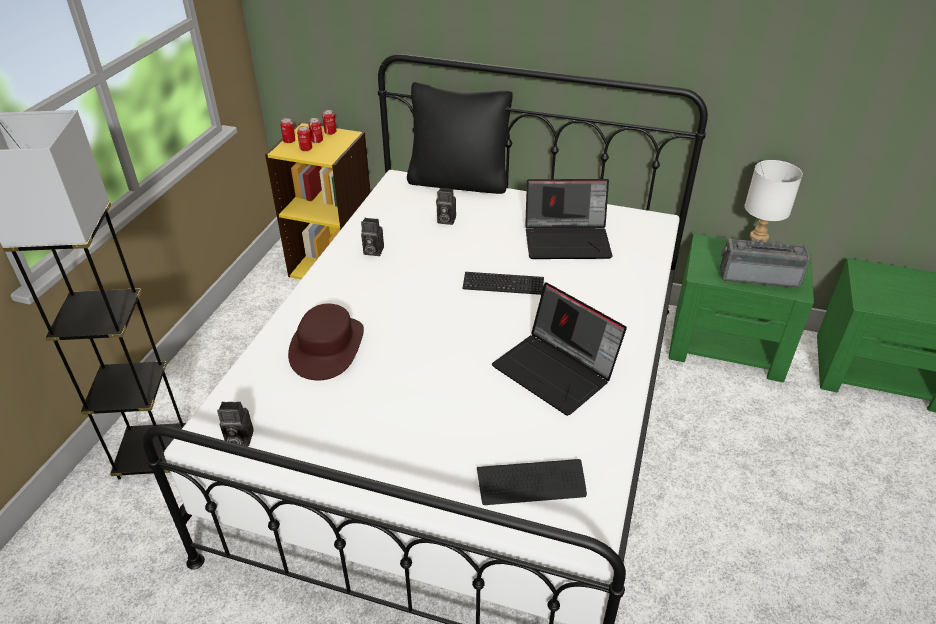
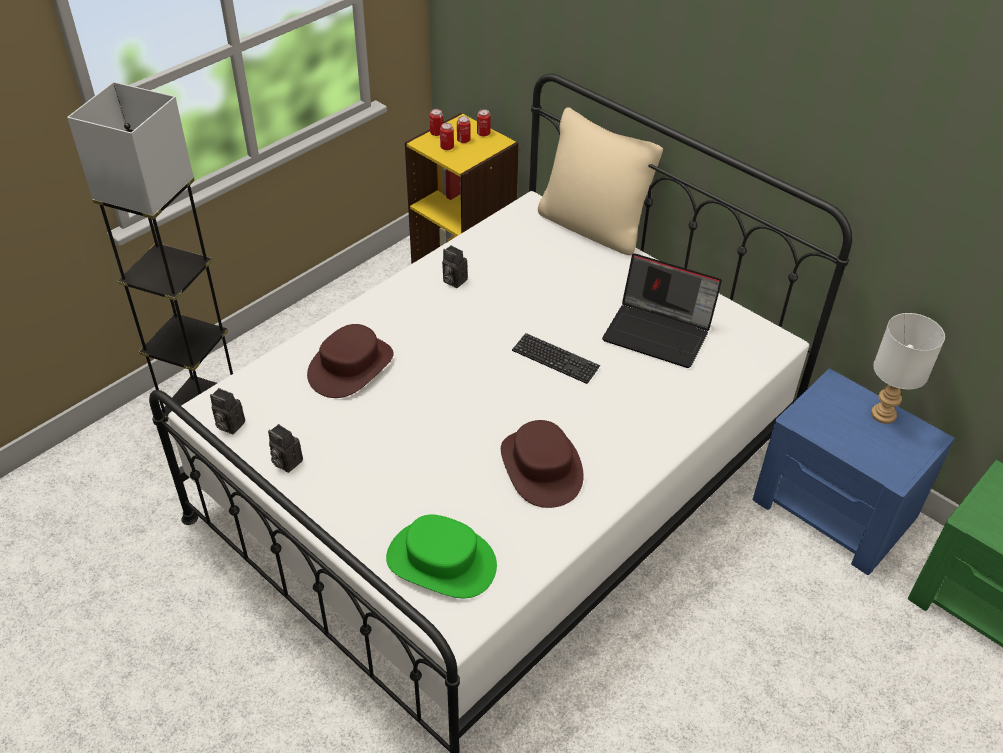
camera: 25 degrees right, 5 degrees up
black pillow [407,82,513,194] -> beige pillow [538,107,663,255]
camera [436,188,456,225] -> camera moved to [268,424,303,473]
keyboard [477,459,587,505] -> green hat [386,514,497,598]
laptop [492,282,627,416] -> brown hat [501,420,584,508]
green nightstand [668,234,814,382] -> blue nightstand [753,368,955,575]
radio [720,238,810,288] -> none

